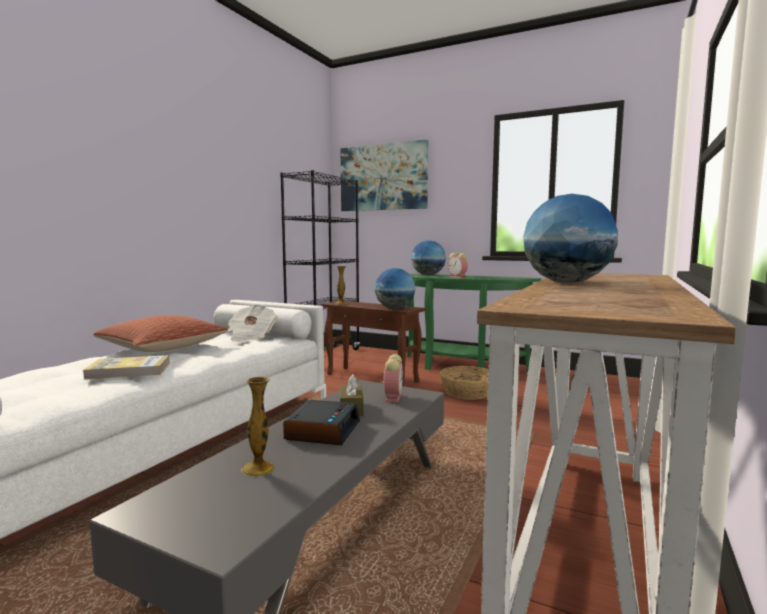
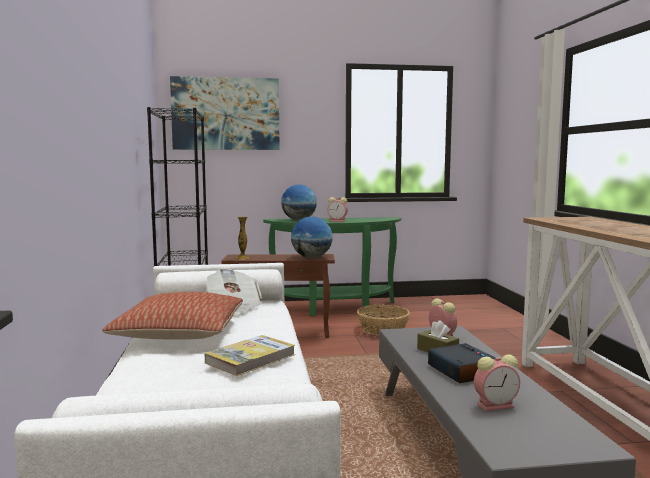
camera: 35 degrees left, 0 degrees up
vase [241,377,275,476] -> alarm clock [474,355,520,411]
globe [523,194,618,283] -> none

